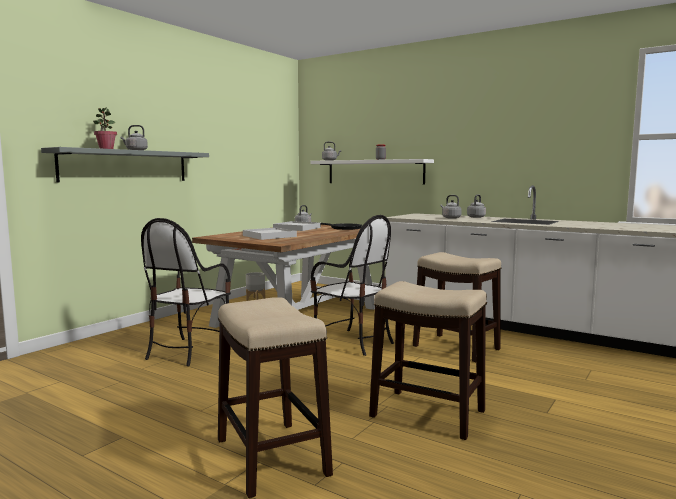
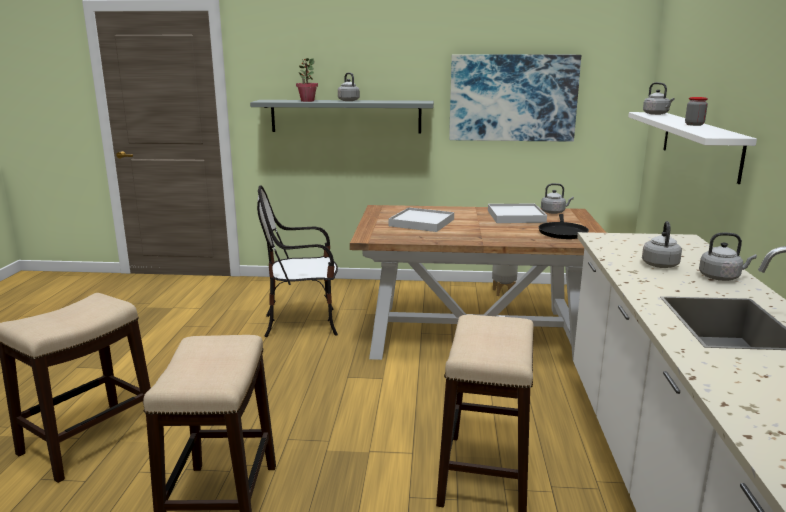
camera: 60 degrees right, 10 degrees up
chair [310,215,394,356] -> none
none -> picture [449,55,581,142]

